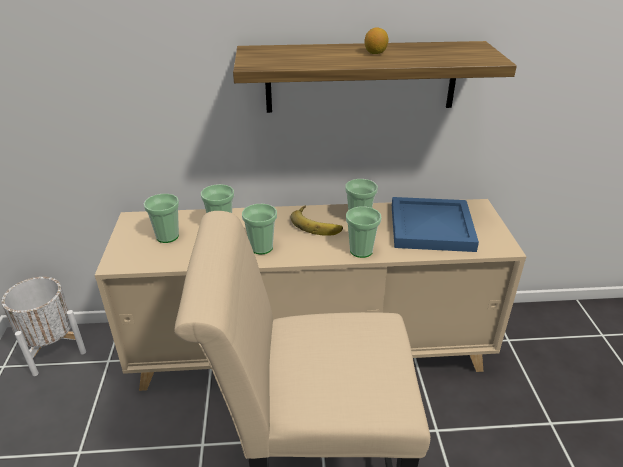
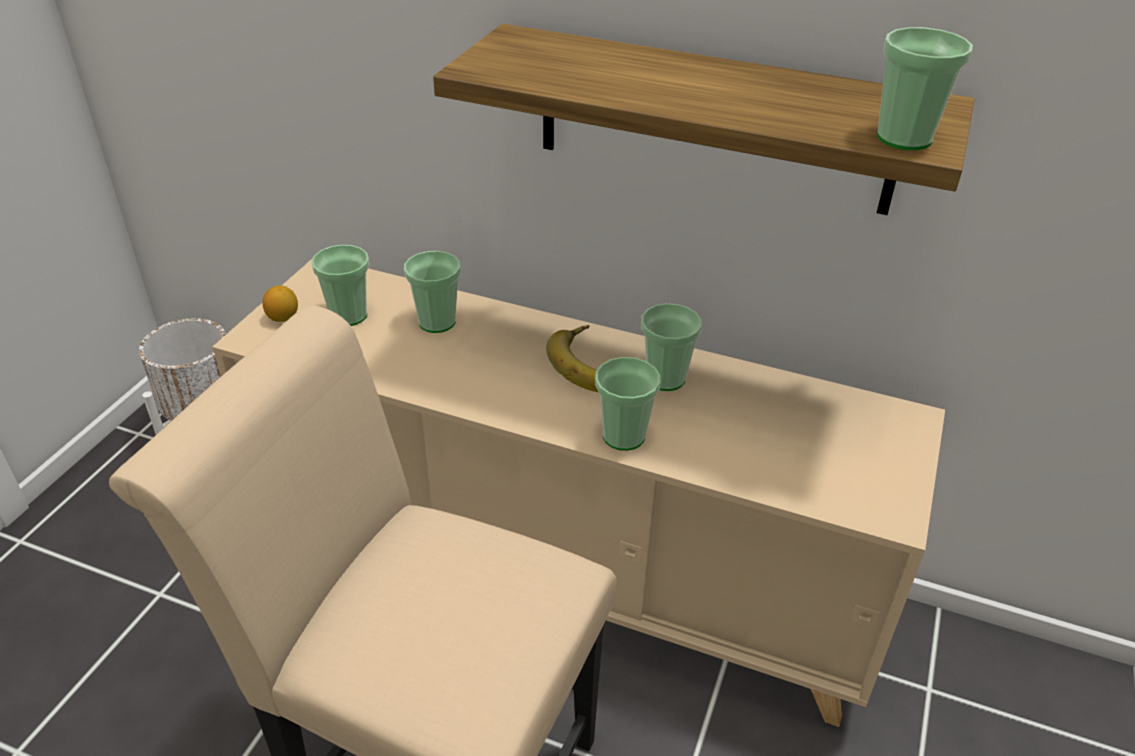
camera: 25 degrees right, 5 degrees up
cup [242,204,277,254] -> cup moved to [877,27,973,150]
lemon [365,27,388,54] -> lemon moved to [262,286,298,322]
blue tray [392,197,479,252] -> none

